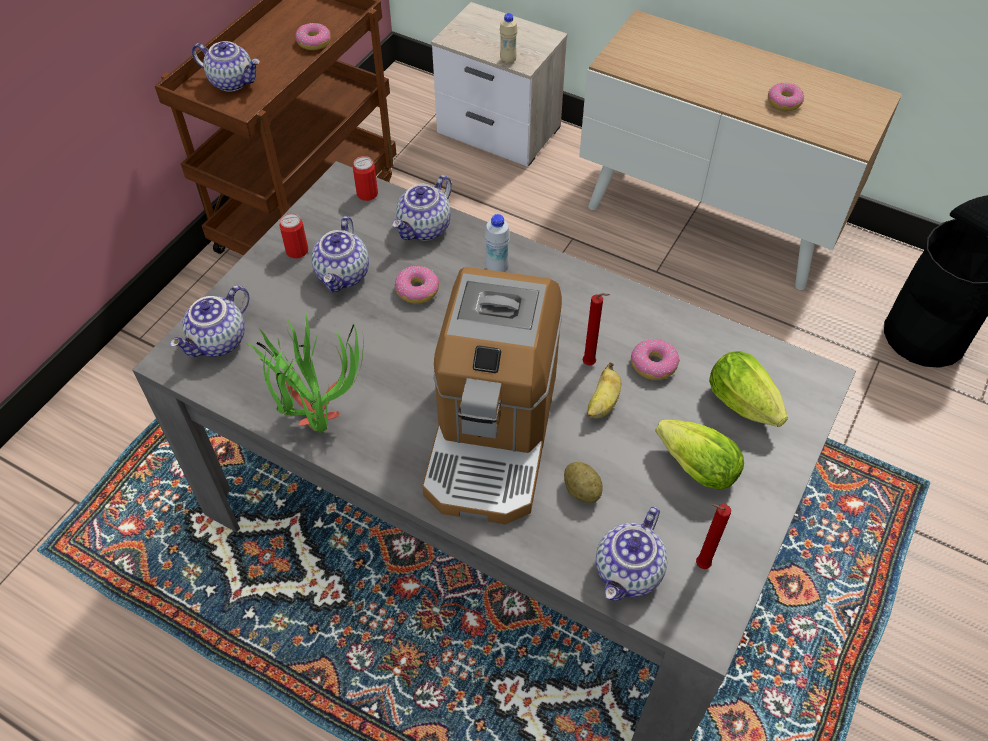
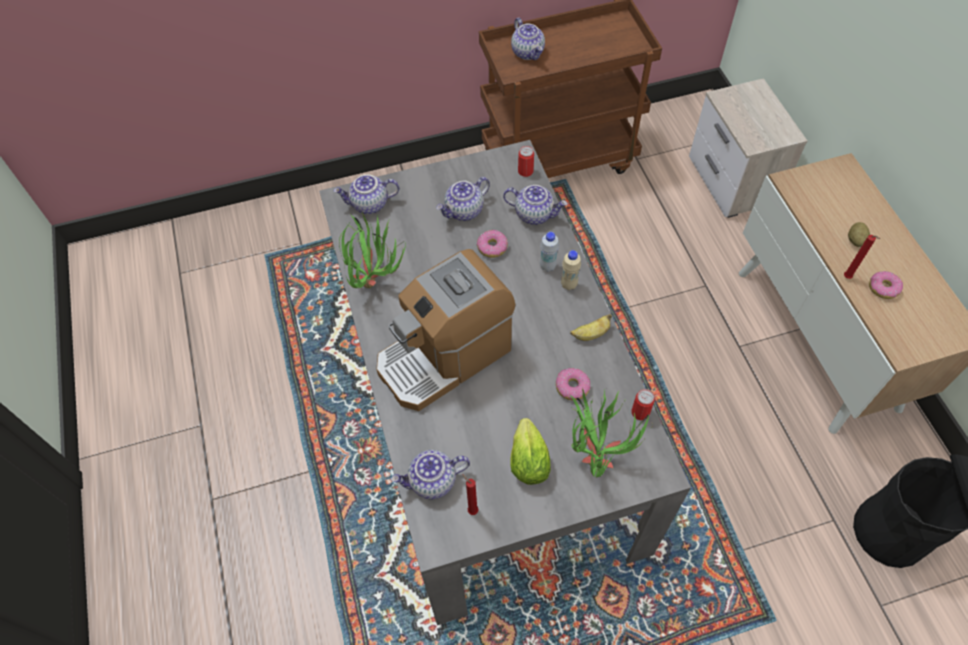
camera: 45 degrees right, 5 degrees up
can [279,213,308,258] -> can moved to [631,389,655,420]
donut [295,23,331,50] -> none
teapot [392,175,452,241] -> teapot turned 150 degrees counterclockwise [503,185,568,225]
beige bottle [500,13,518,64] -> beige bottle moved to [561,250,581,290]
potato [564,462,603,503] -> potato moved to [848,222,870,247]
red candle [583,293,610,365] -> red candle moved to [844,235,880,279]
banana [587,362,621,419] -> banana moved to [570,314,612,341]
lettuce [709,351,788,427] -> potted plant [570,388,653,478]

